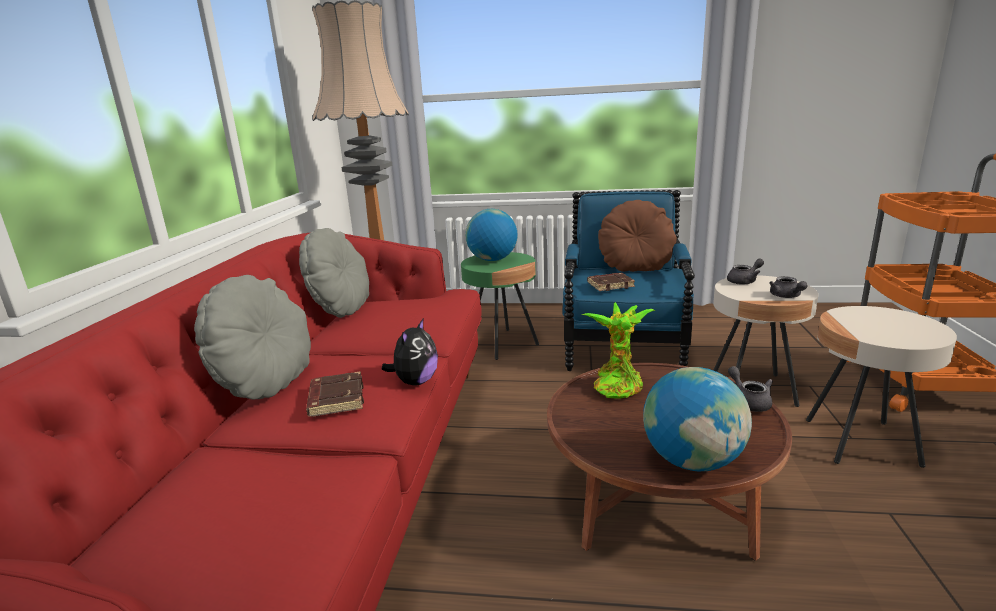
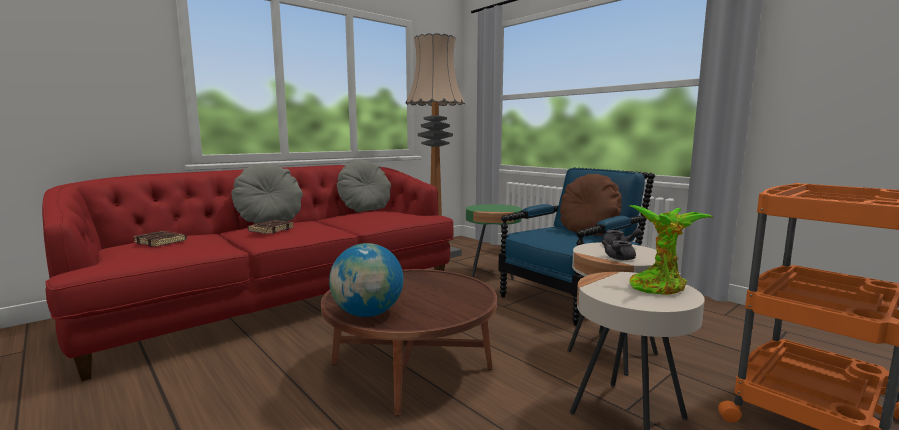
camera: 40 degrees right, 10 degrees down
plush toy [382,318,438,385] -> none
globe [465,209,518,261] -> none
potted plant [581,302,656,399] -> potted plant moved to [629,205,714,295]
brown book [587,273,635,291] -> brown book moved to [133,231,187,247]
grey teapot [728,366,773,412] -> none

